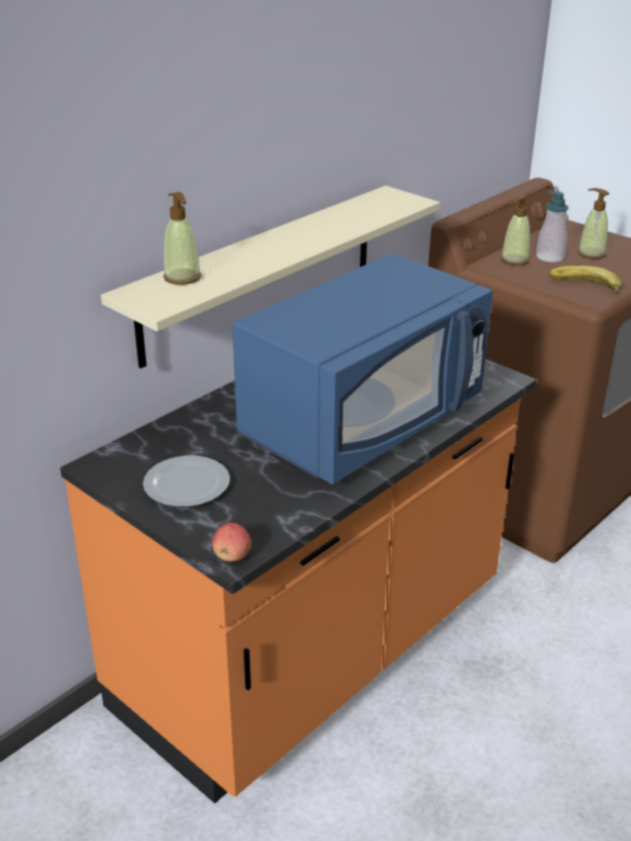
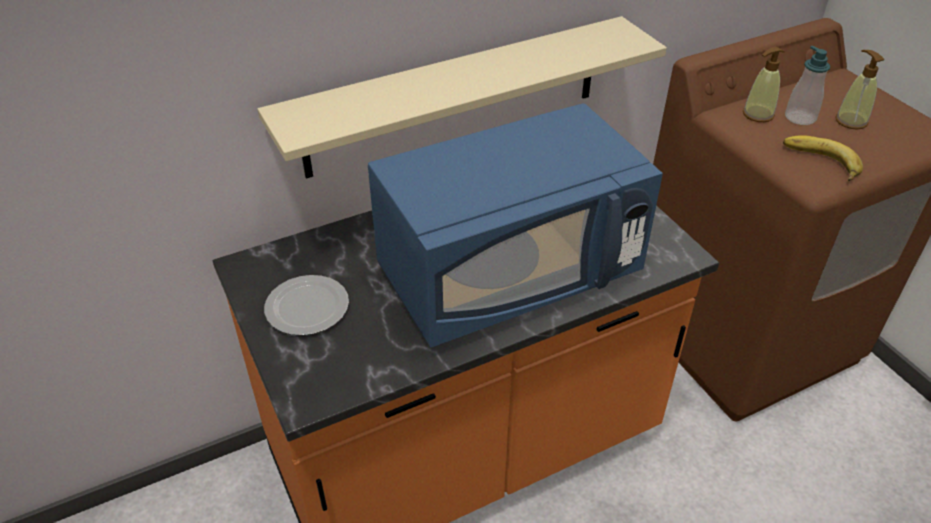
camera: 20 degrees right, 10 degrees up
soap dispenser [163,192,201,285] -> none
apple [212,523,251,562] -> none

